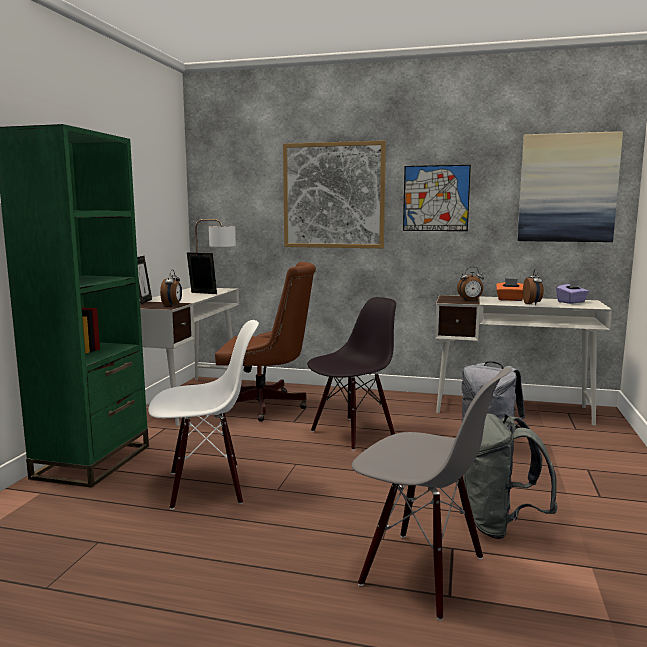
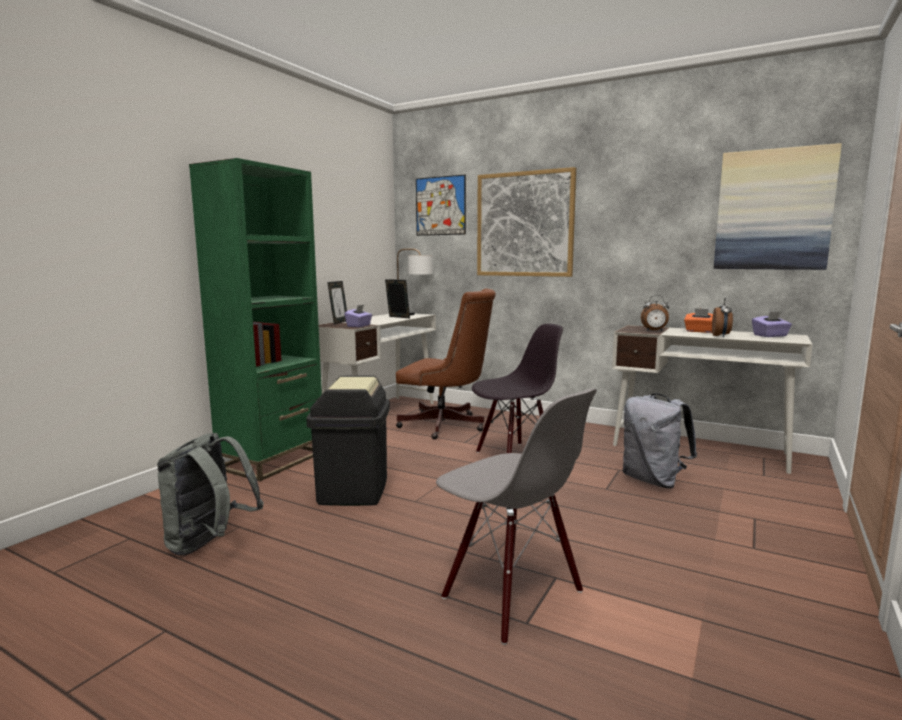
camera: 15 degrees right, 0 degrees up
white chair [148,320,259,510] -> black trash can [306,375,390,506]
alarm clock [160,270,182,306] -> purple tissue box [345,305,372,327]
picture [403,165,471,231] -> picture moved to [416,175,466,236]
grey backpack [463,414,558,539] -> grey backpack moved to [157,433,264,555]

